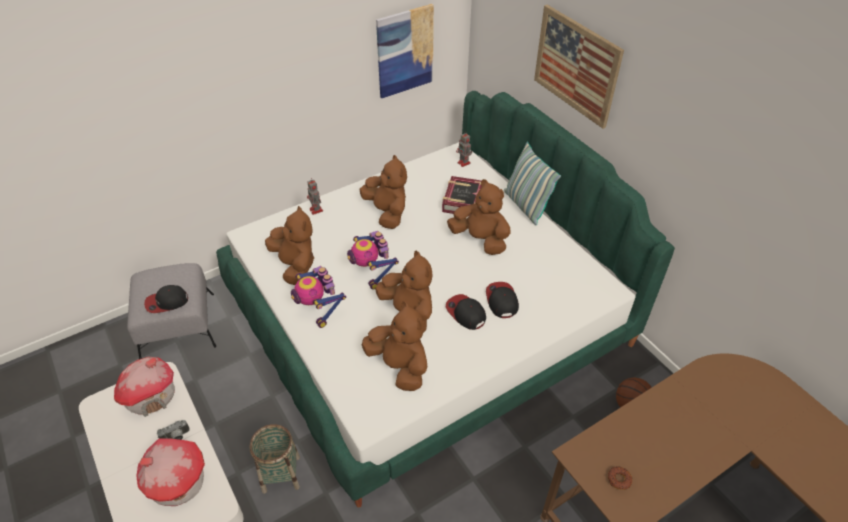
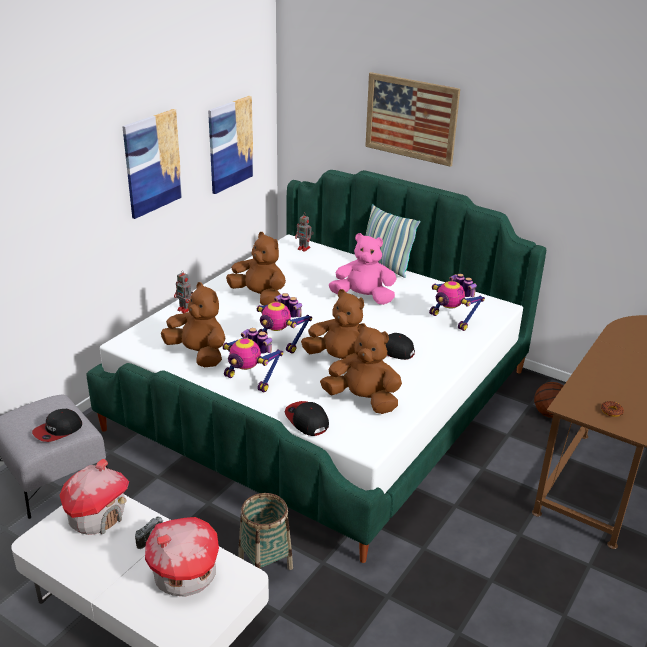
camera: 25 degrees left, 15 degrees down
book [442,176,482,216] -> none
brown plush toy [447,179,510,255] -> pink plush toy [329,233,397,305]
cap [486,282,519,318] -> cap moved to [284,401,329,436]
none -> picture [122,109,182,219]
none -> toy robot [429,274,485,331]

